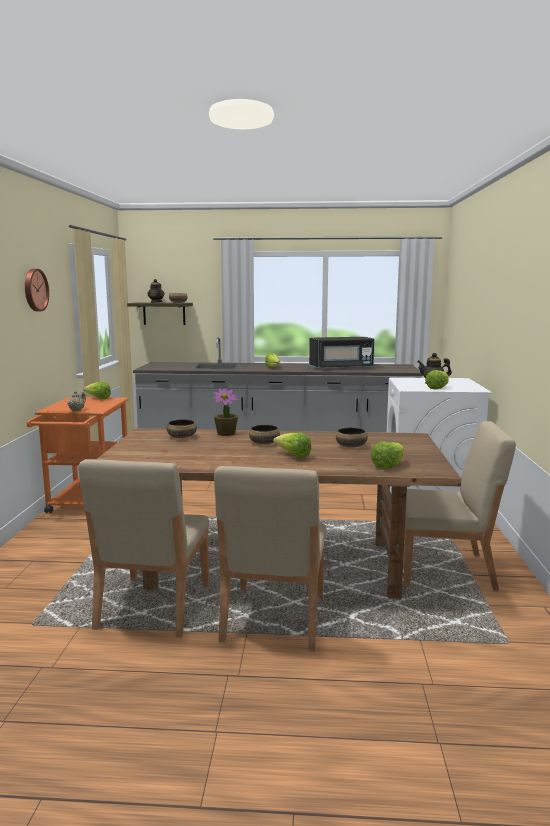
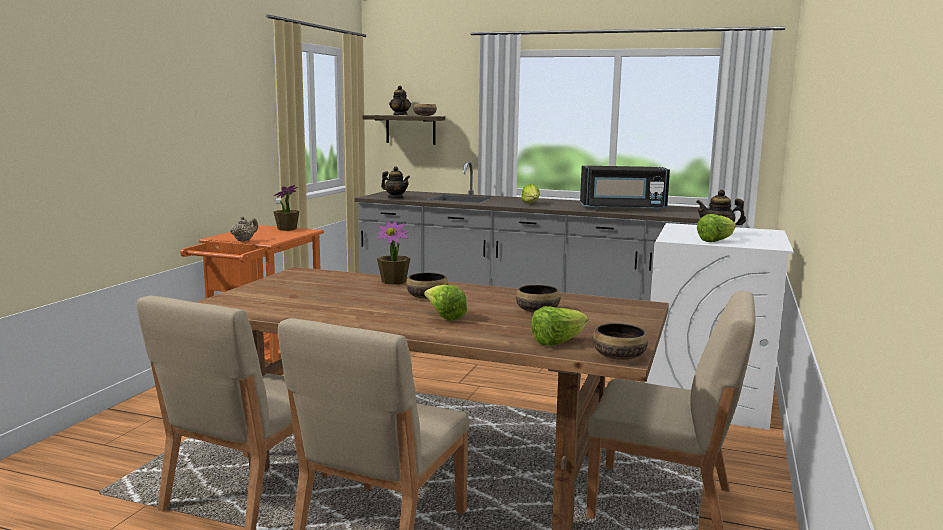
camera: 15 degrees right, 0 degrees up
wall clock [25,269,49,311] -> none
lettuce [83,381,111,399] -> potted plant [274,185,299,231]
bowl [166,419,197,438] -> bowl moved to [593,323,648,360]
none -> teapot [381,166,410,198]

